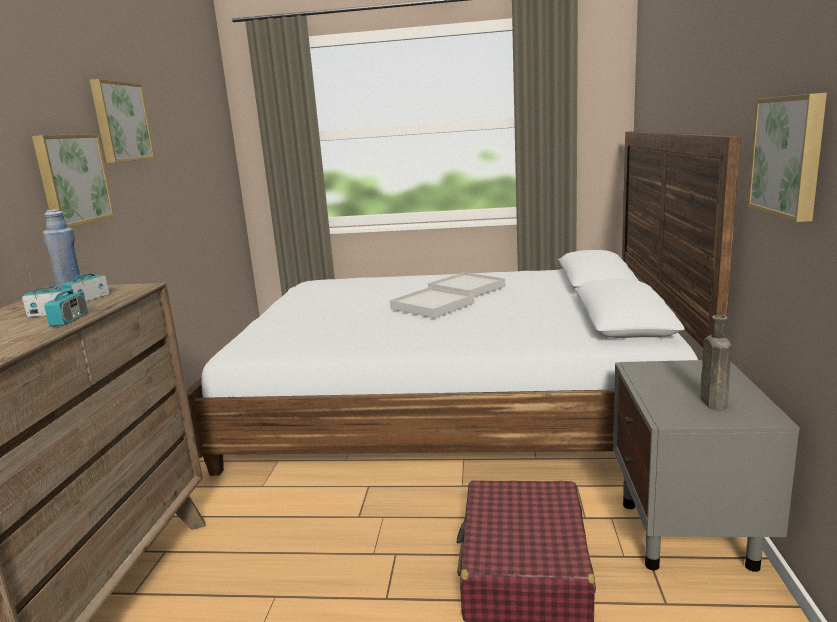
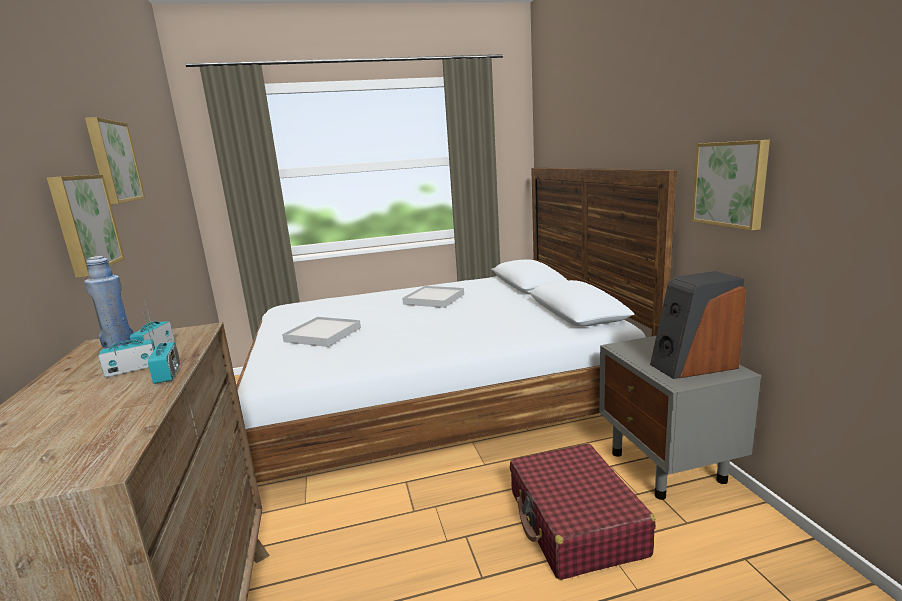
camera: 20 degrees left, 0 degrees up
white tray [390,287,474,318] -> white tray moved to [282,317,361,347]
brown bottle [701,315,732,410] -> speaker [650,271,746,379]

